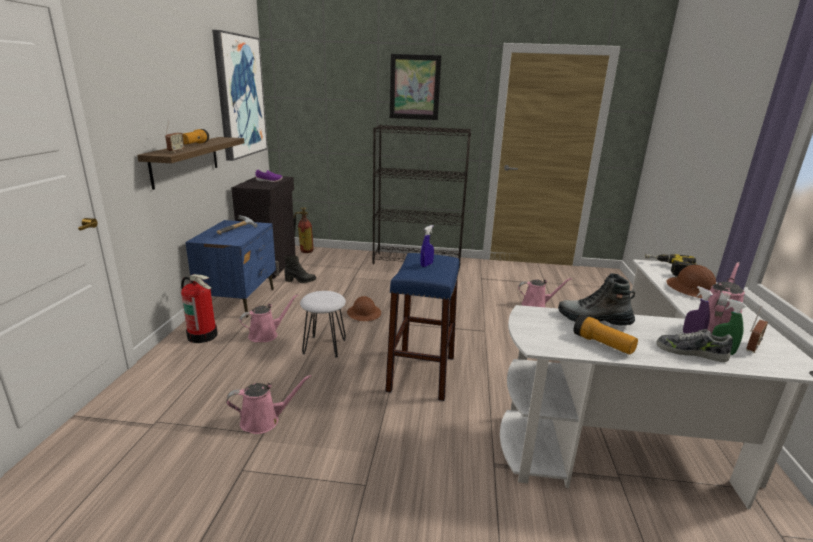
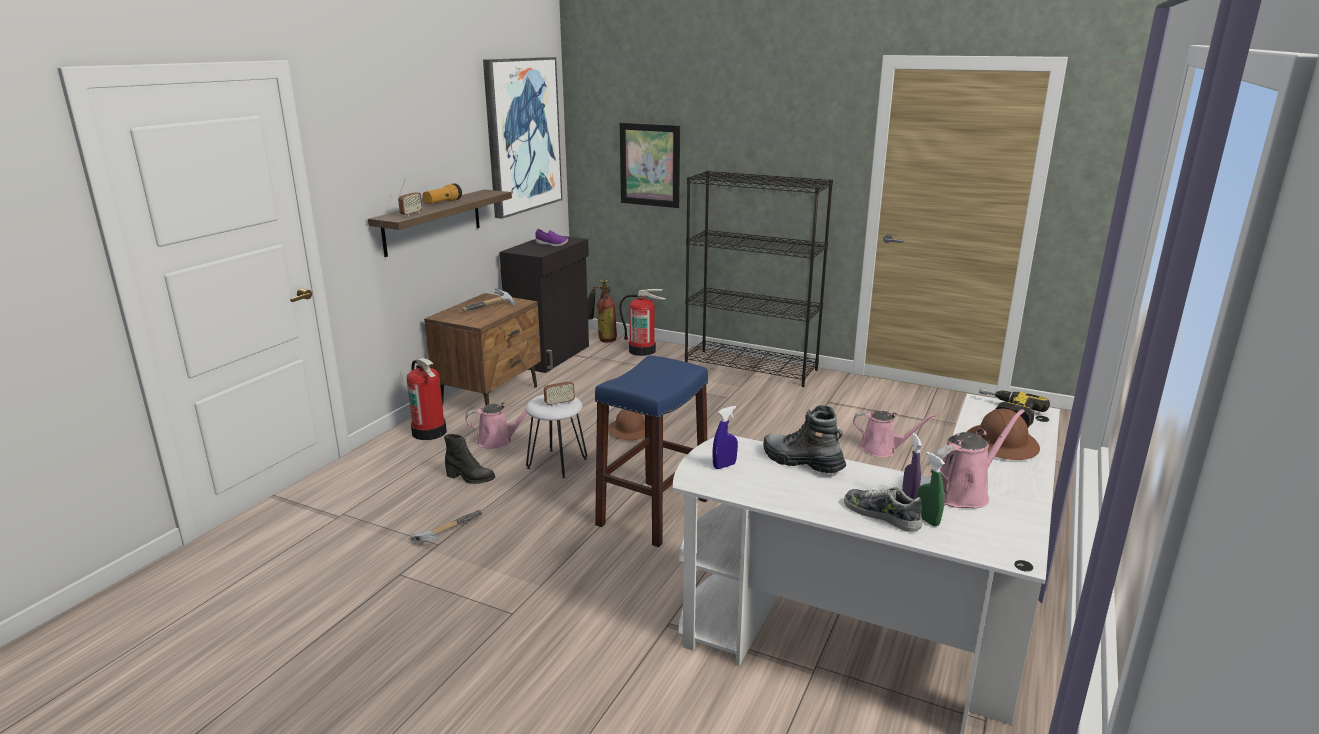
camera: 20 degrees right, 0 degrees up
blue nightstand [185,220,276,318] -> brown nightstand [424,293,541,406]
pink watering can [226,375,312,434] -> hammer [411,510,482,541]
black boot [284,255,316,283] -> black boot moved to [444,434,495,484]
picture [390,54,441,120] -> picture moved to [620,123,680,208]
blue spray bottle [421,225,434,267] -> blue spray bottle moved to [712,406,738,469]
flashlight [574,314,638,355] -> none
radio [746,306,768,353] -> radio moved to [544,368,575,406]
none -> fire extinguisher [619,288,666,356]

